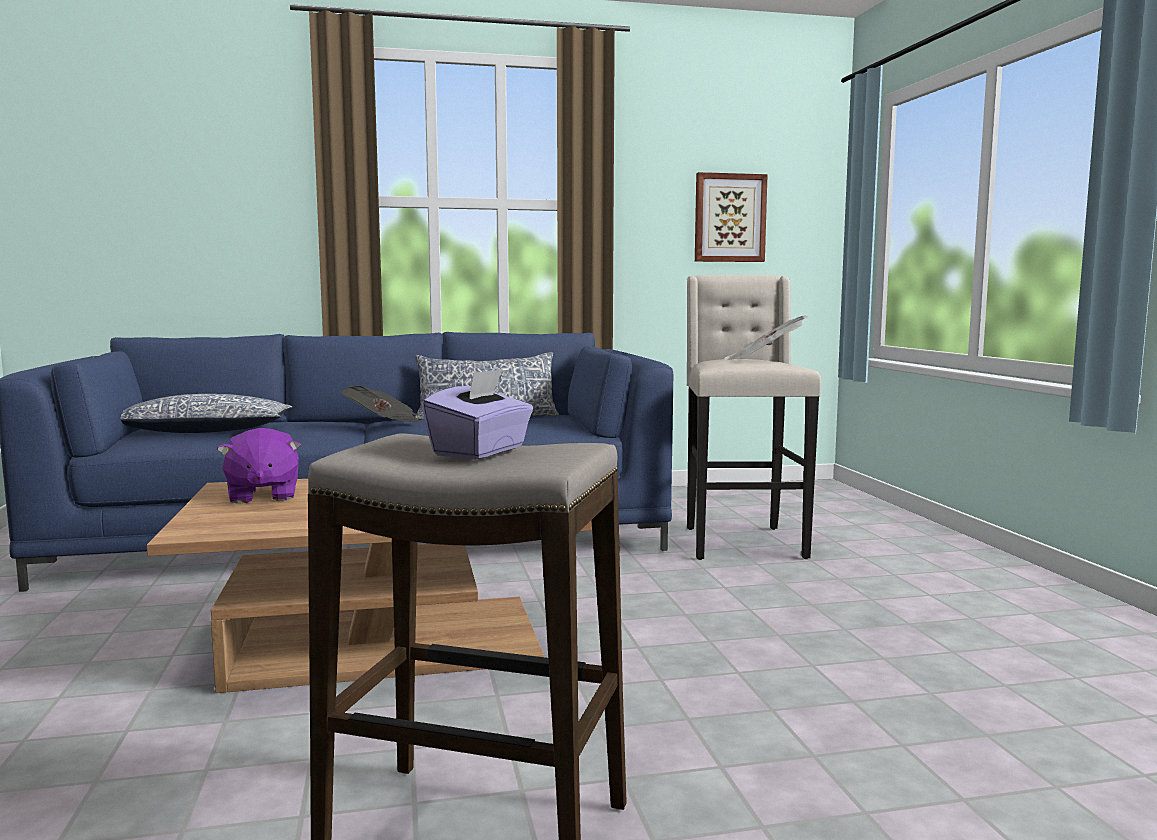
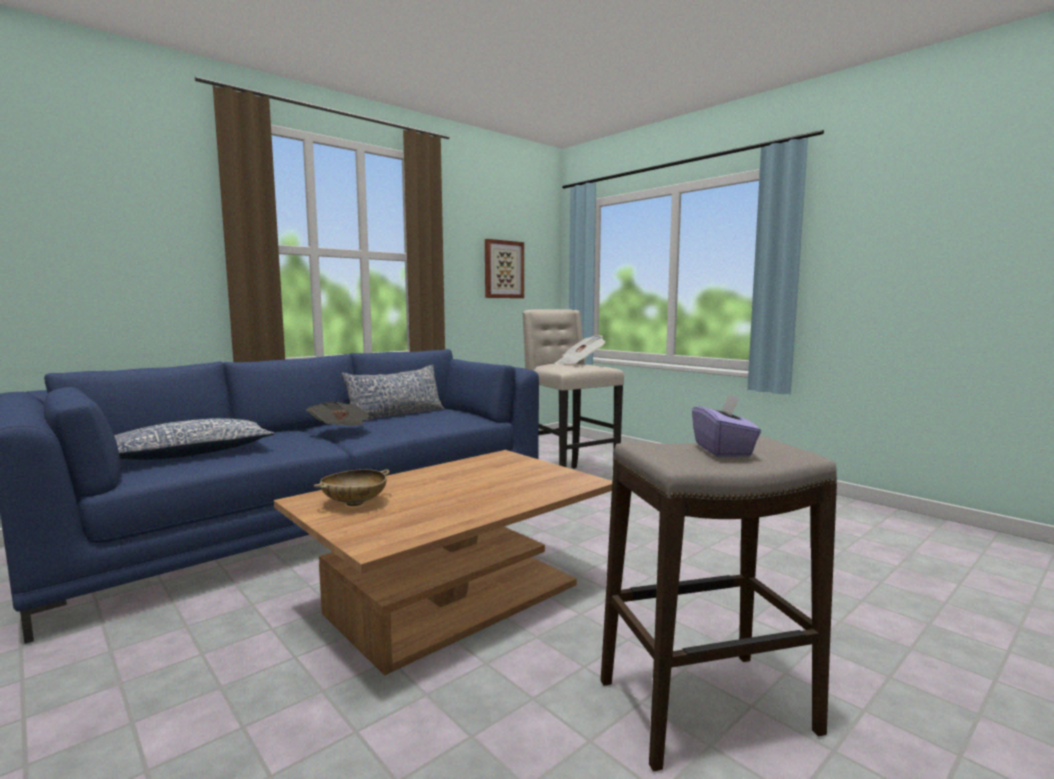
camera: 30 degrees left, 0 degrees up
purple plush toy [217,428,301,504] -> beige bowl [314,469,390,506]

